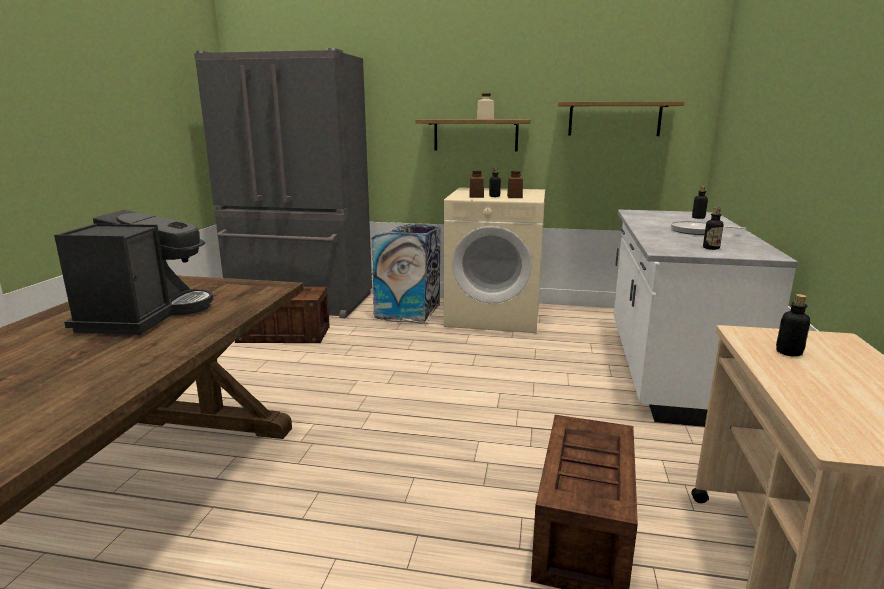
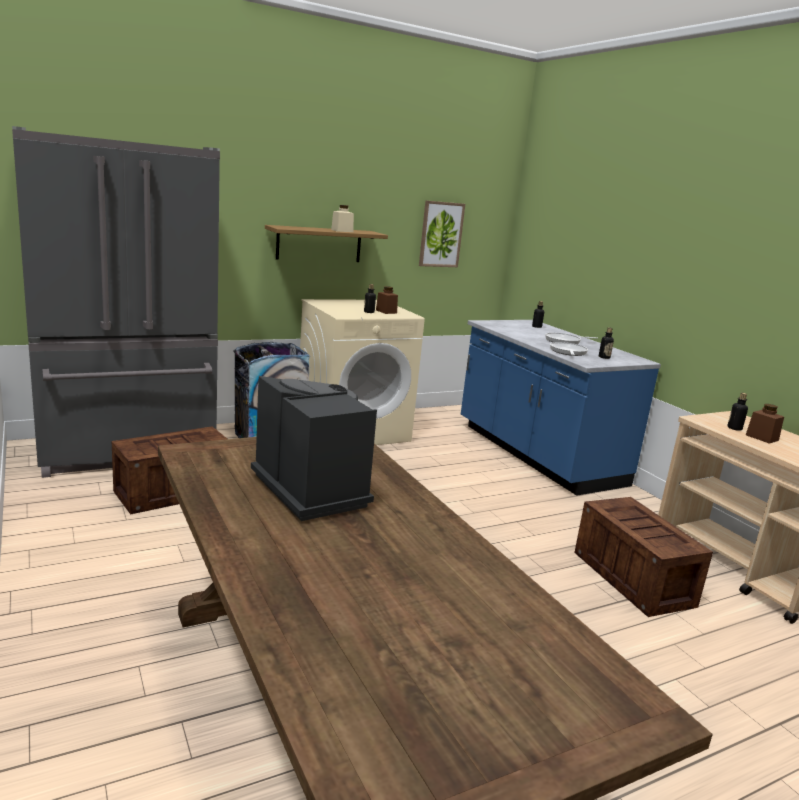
camera: 40 degrees left, 0 degrees up
brown jar [469,171,484,198] -> brown jar moved to [746,404,784,444]
shelf [558,101,684,136] -> picture [419,200,465,267]
white counter [614,210,798,427] -> blue counter [461,320,661,496]
none -> frying pan [550,342,588,356]

